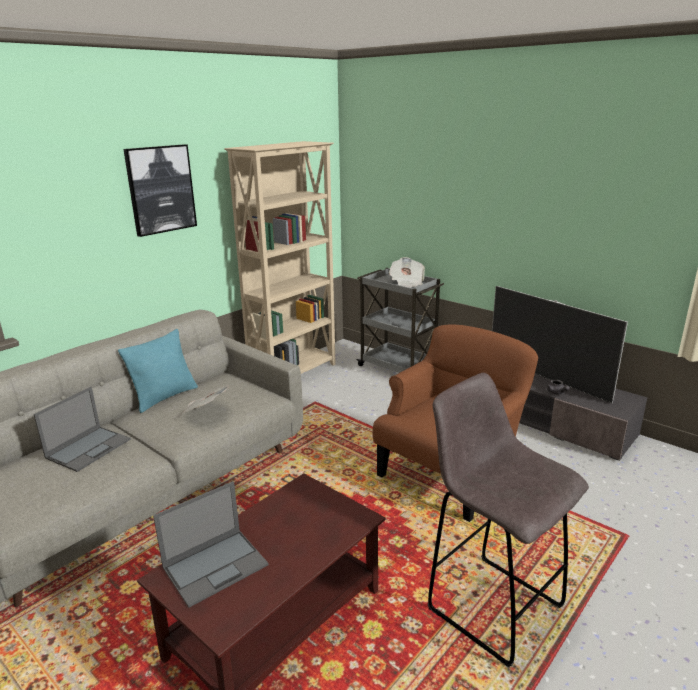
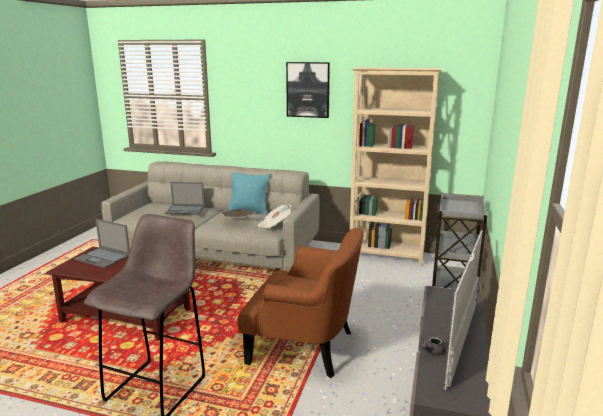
camera: 65 degrees right, 5 degrees down
newspaper [389,257,425,288] -> newspaper moved to [258,204,292,229]

